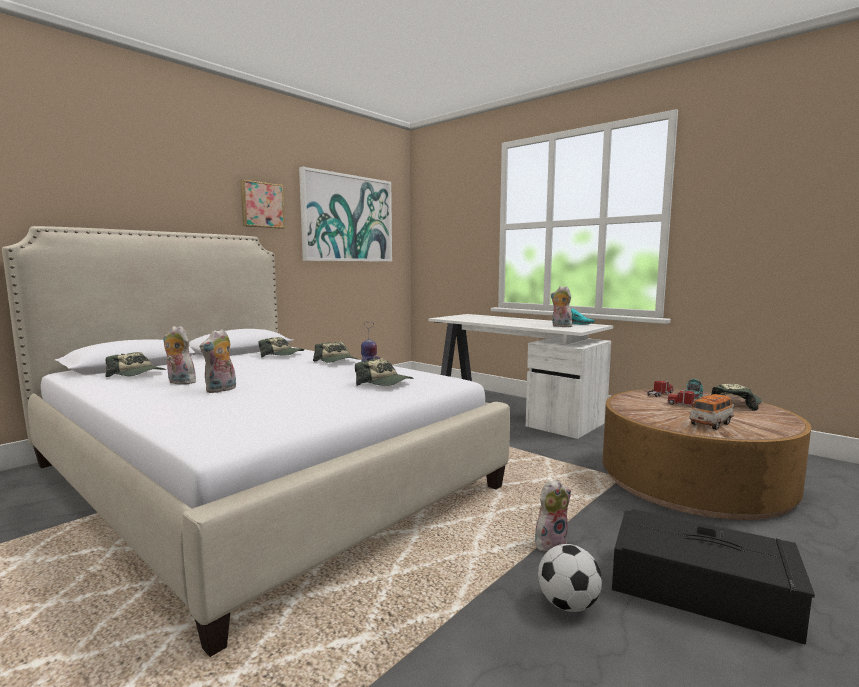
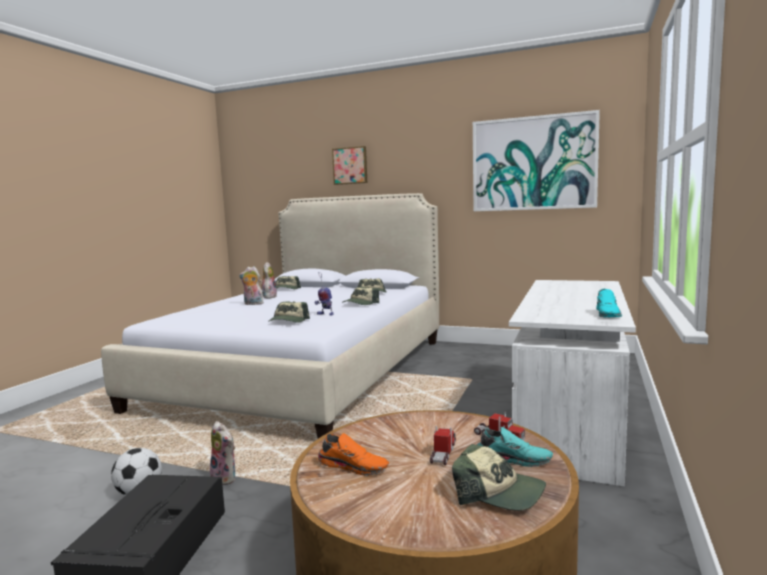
camera: 70 degrees right, 0 degrees up
picture [240,180,285,229] -> picture moved to [332,146,367,185]
plush toy [551,286,572,327] -> none
toy car [690,394,734,430] -> orange shoe [317,433,389,476]

